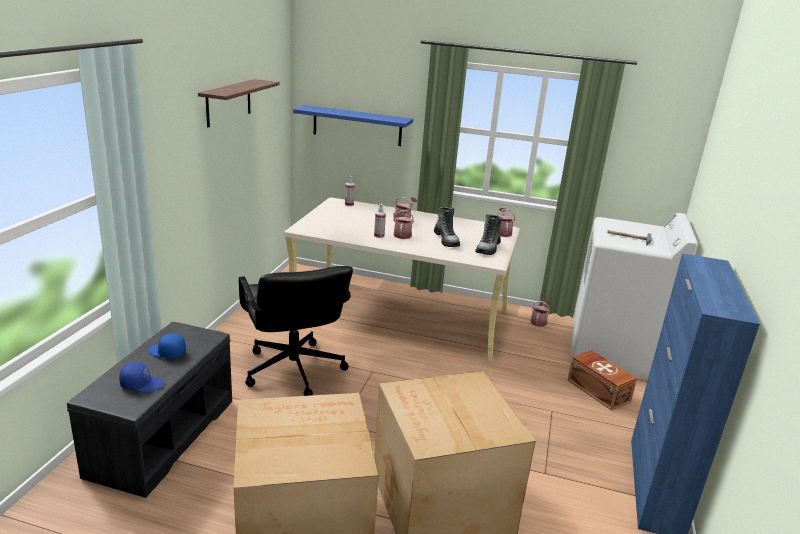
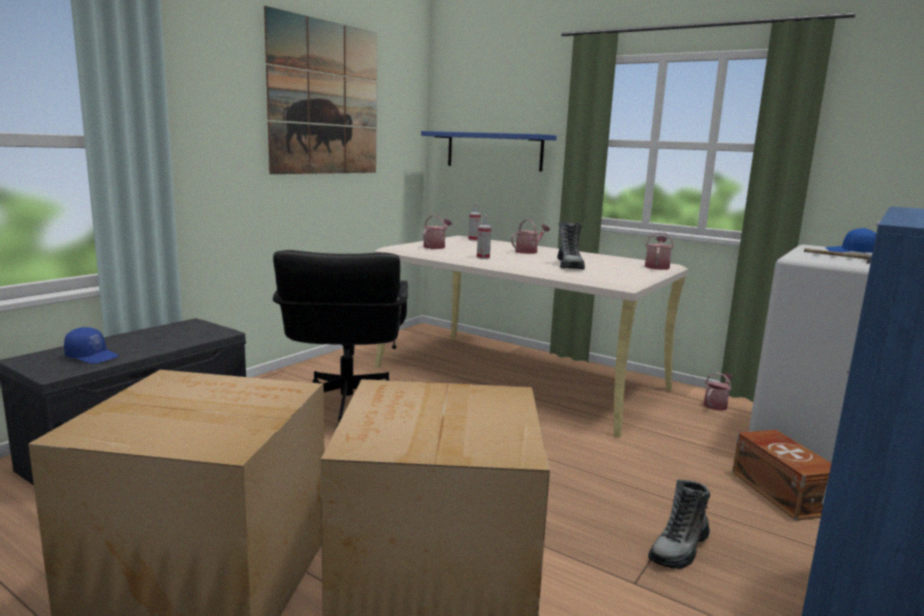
camera: 20 degrees right, 10 degrees down
blue cap [149,333,186,358] -> blue cap moved to [826,228,876,253]
shelf [198,79,279,127] -> picture [264,6,377,174]
watering can [394,209,414,239] -> watering can moved to [423,215,452,249]
boot [475,214,503,255] -> boot moved to [648,479,710,569]

